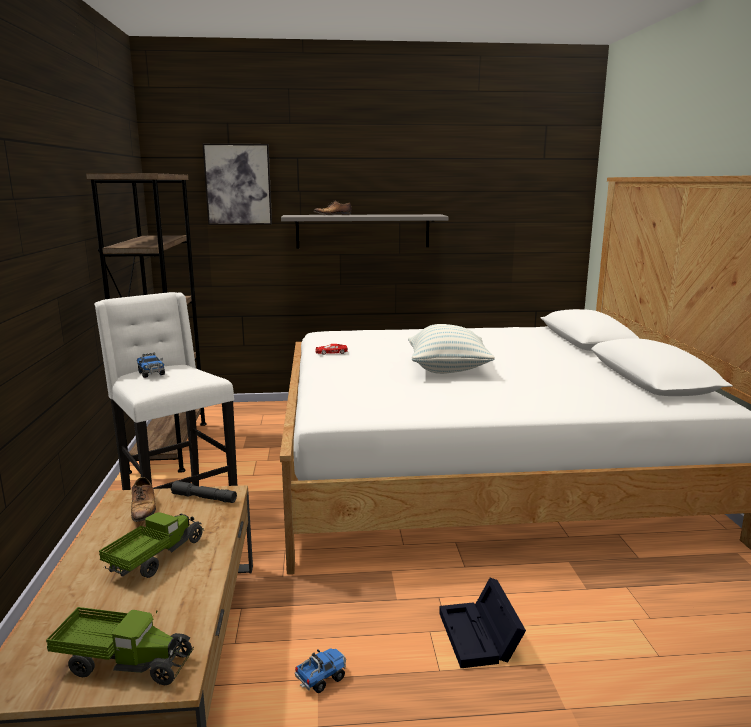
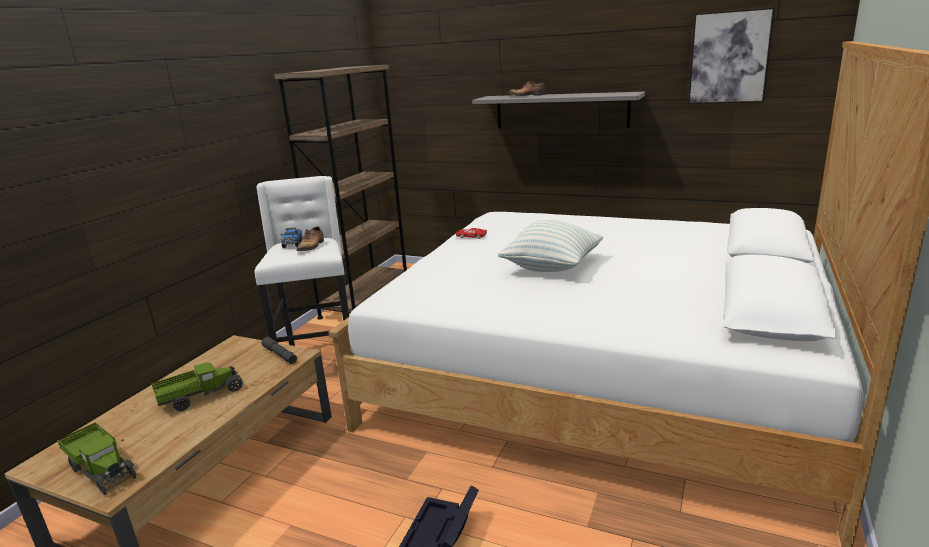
camera: 30 degrees right, 5 degrees up
shoe [131,477,156,522] -> shoe moved to [296,226,324,251]
picture [203,144,272,225] -> picture moved to [688,7,775,104]
toy truck [295,648,346,693] -> none

